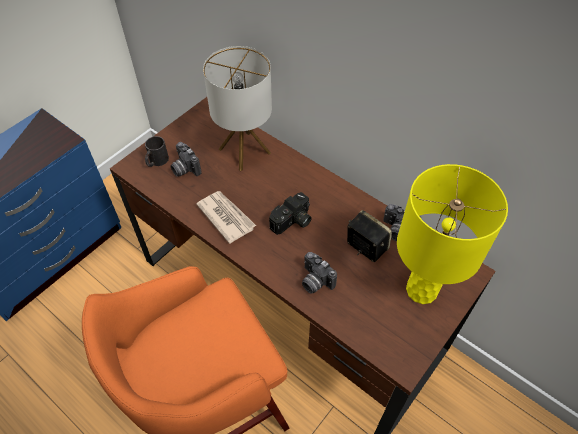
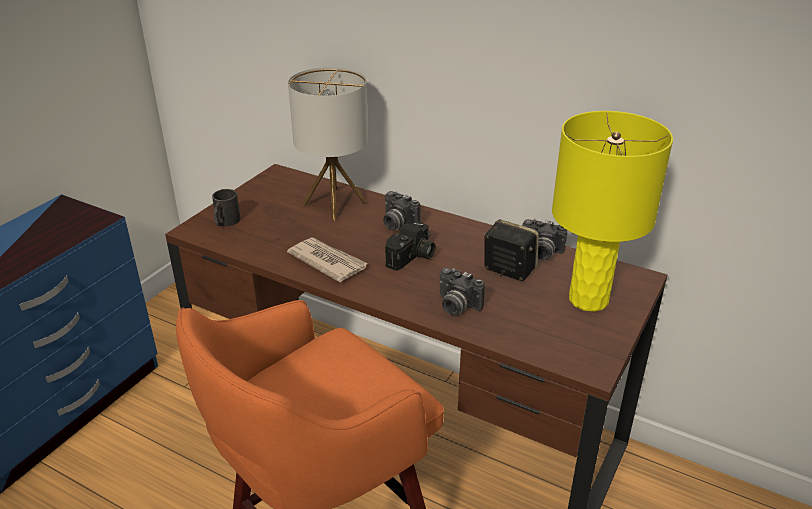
camera: 10 degrees left, 20 degrees down
camera [171,142,202,177] -> camera moved to [383,191,421,230]

